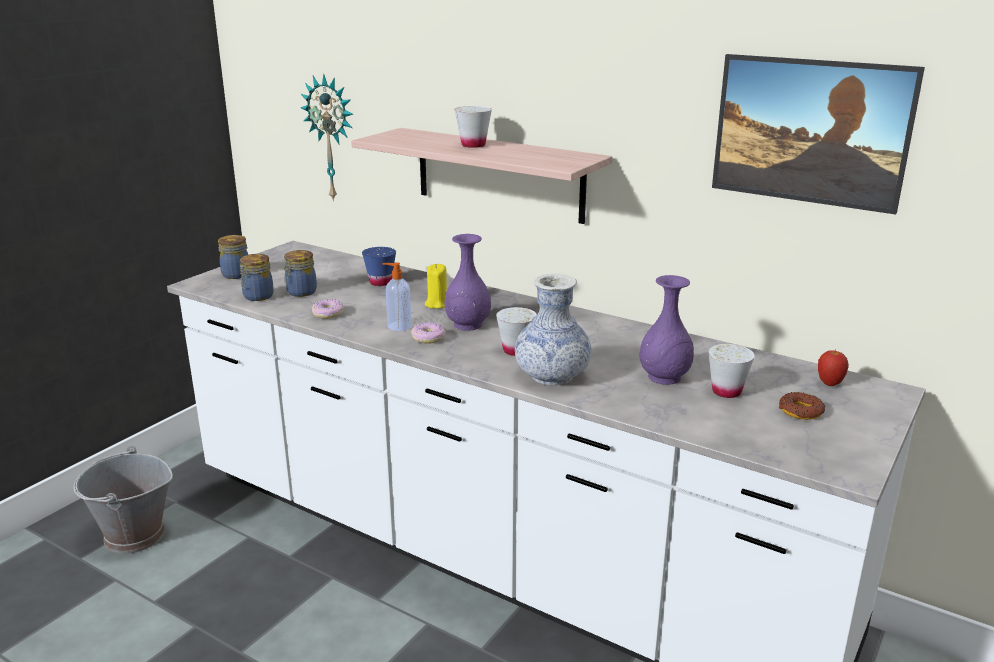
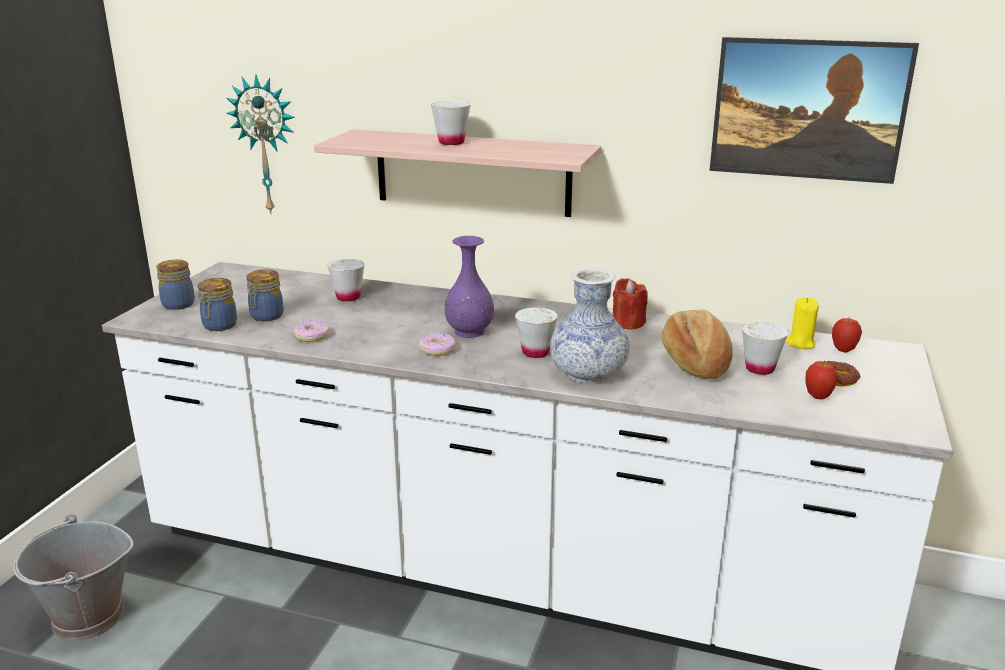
camera: 15 degrees left, 0 degrees up
blue cup [362,247,396,286] -> white cup [327,259,365,302]
soap dispenser [382,262,412,331] -> none
yellow candle [425,264,447,309] -> yellow candle moved to [787,297,819,349]
purple vase [639,275,694,385] -> bread [661,309,733,379]
none -> red candle [613,278,648,330]
none -> apple [805,361,838,399]

